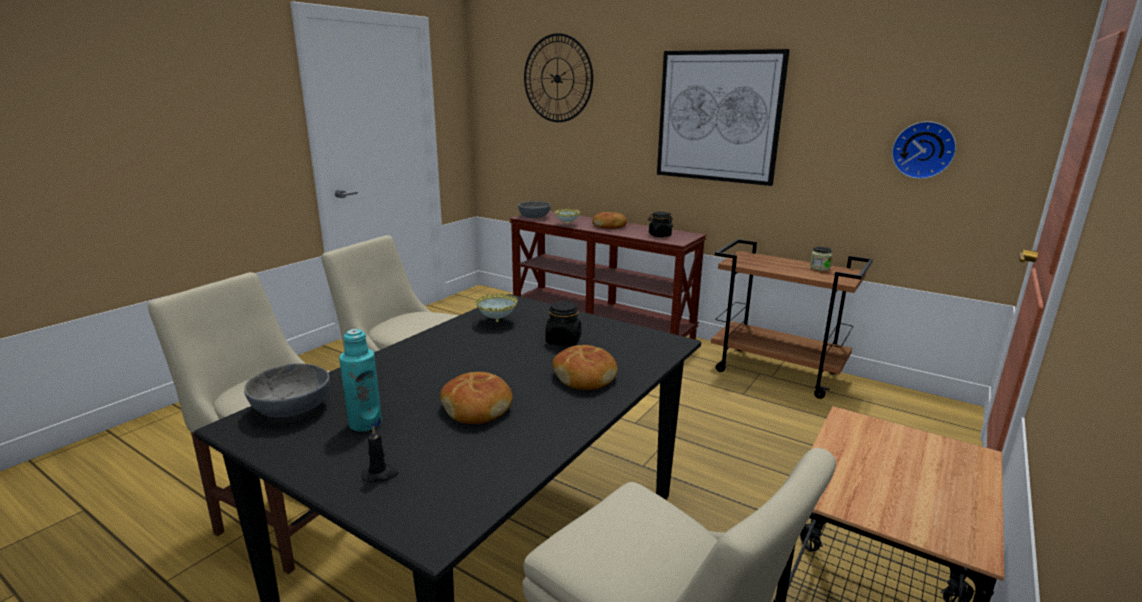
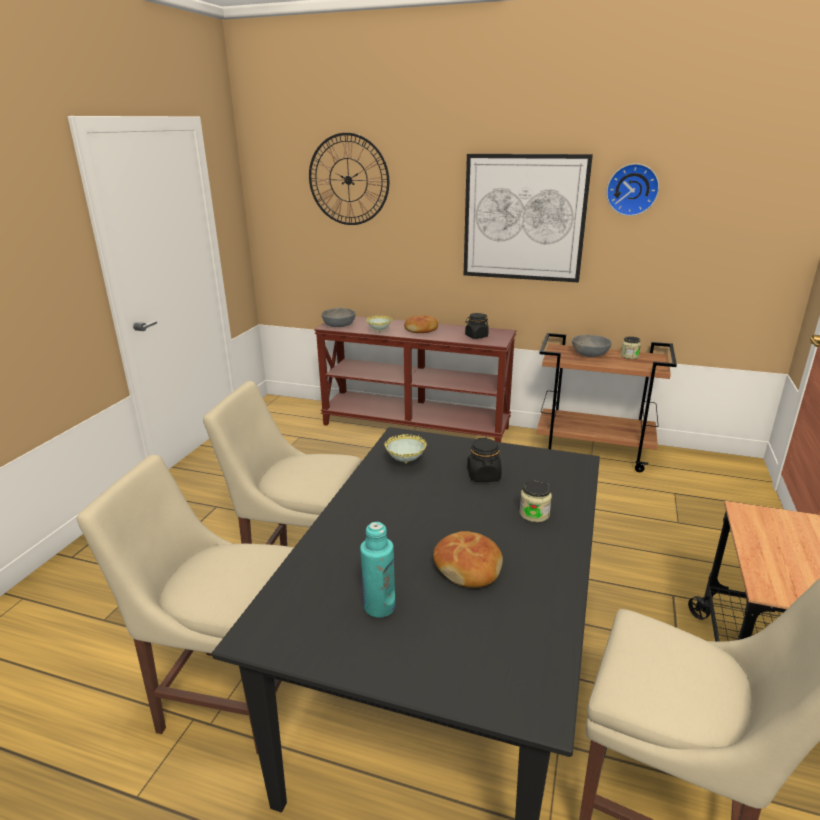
camera: 15 degrees left, 5 degrees up
grey bowl [244,363,330,417] -> grey bowl moved to [572,335,612,357]
black candle [362,426,399,483] -> none
bread [553,345,618,390] -> jar [519,480,552,522]
wall clock [892,121,957,179] -> wall clock moved to [606,163,659,216]

